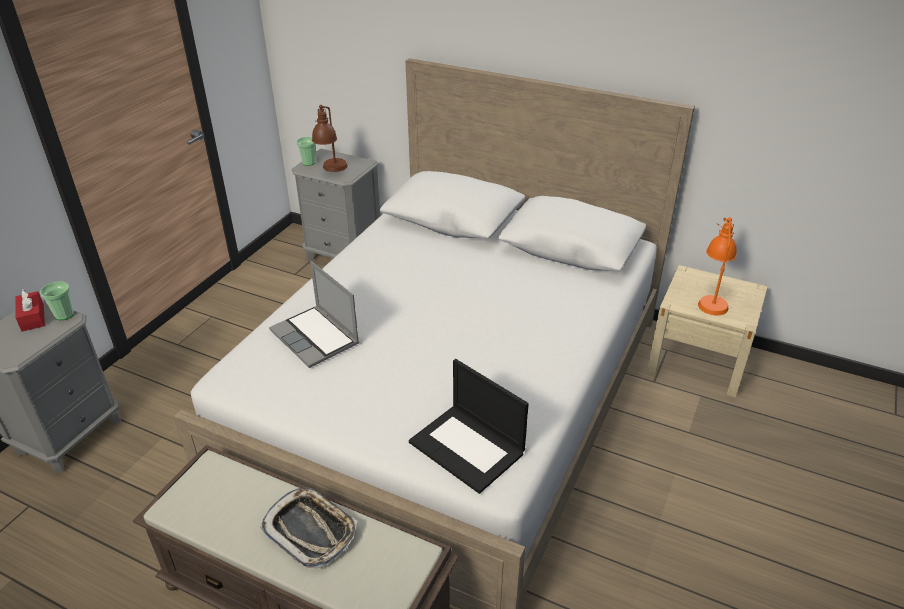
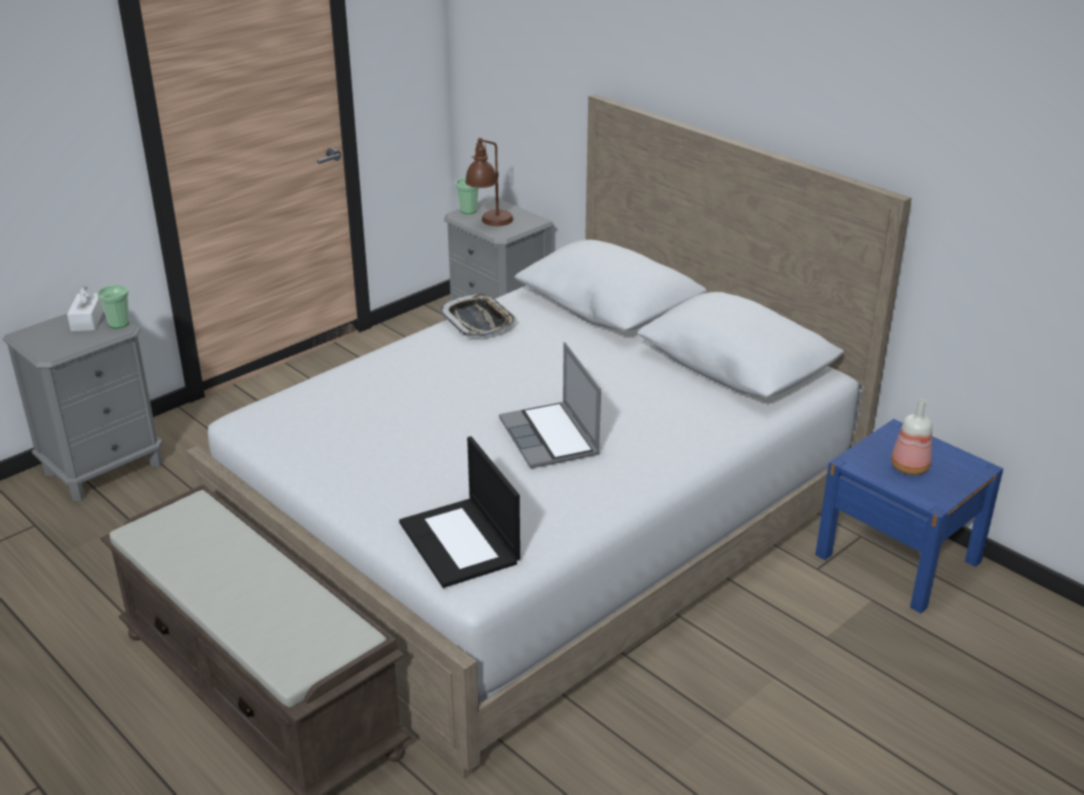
camera: 20 degrees right, 5 degrees down
red tissue box [15,289,45,332] -> white tissue box [67,286,104,331]
tray [260,488,357,568] -> tray moved to [438,293,517,338]
laptop [269,261,359,368] -> laptop moved to [499,342,601,469]
beige nightstand [647,265,768,398] -> blue nightstand [815,419,1003,613]
orange table lamp [698,217,737,316] -> bottle [891,399,932,475]

